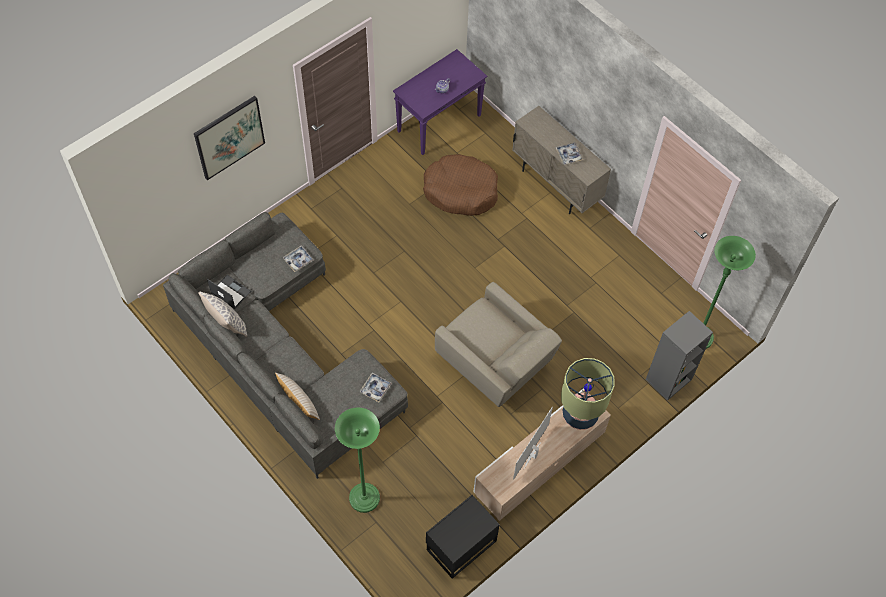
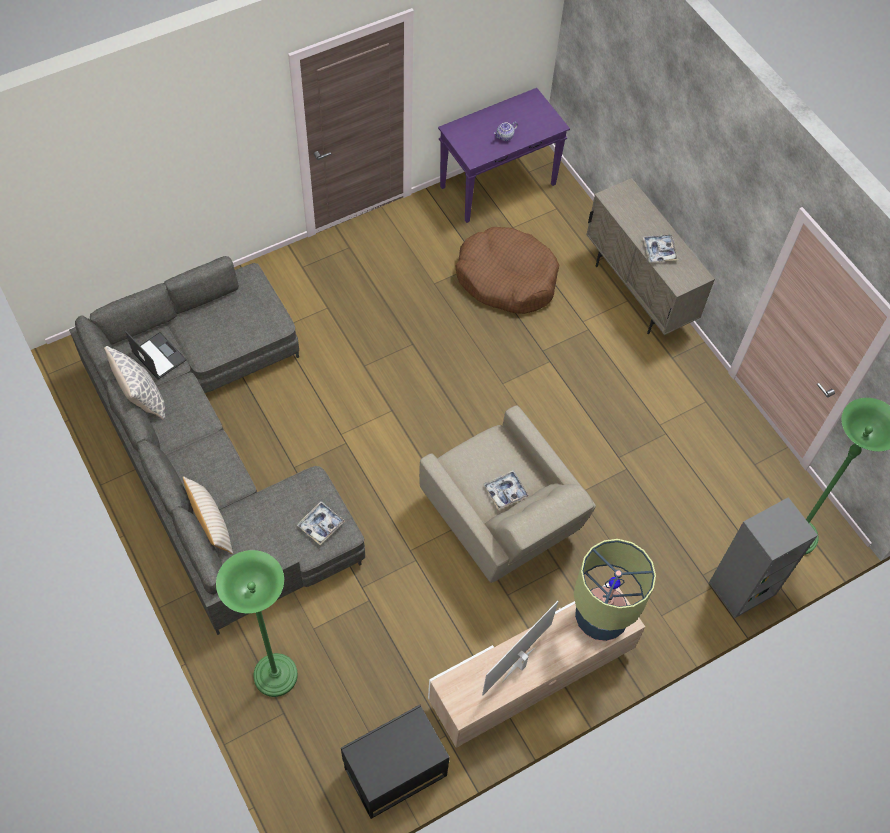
camera: 10 degrees right, 0 degrees up
picture [194,96,265,180] -> none
tray [283,245,314,272] -> tray moved to [483,470,529,510]

